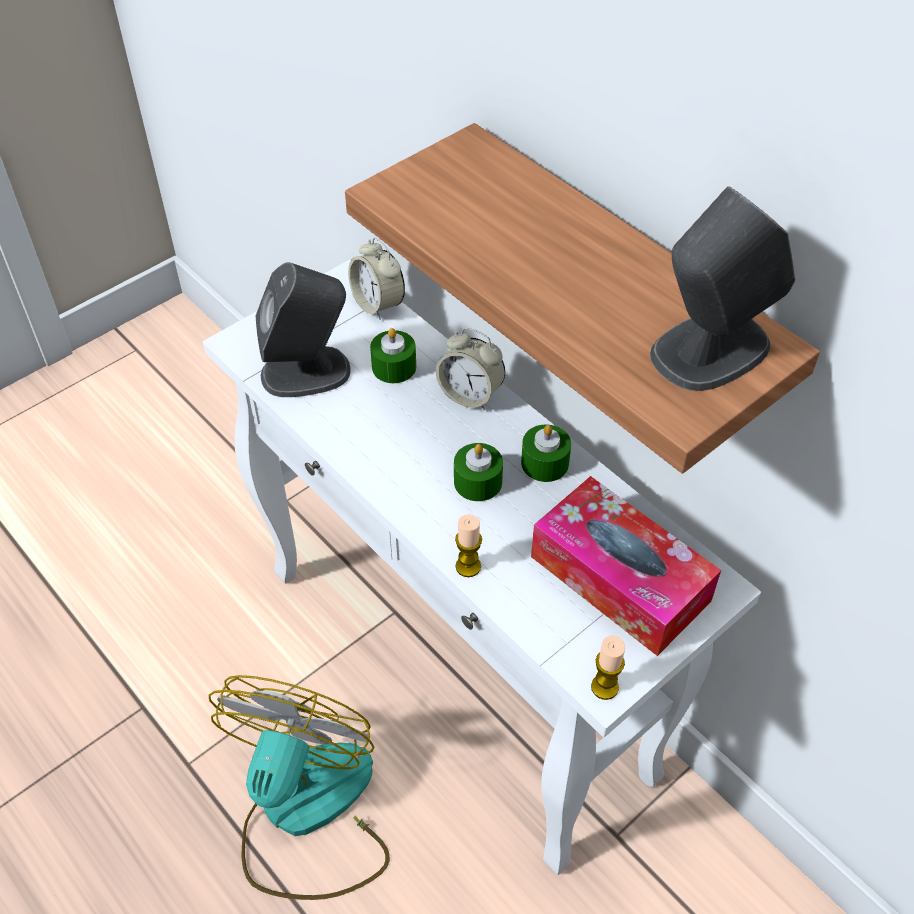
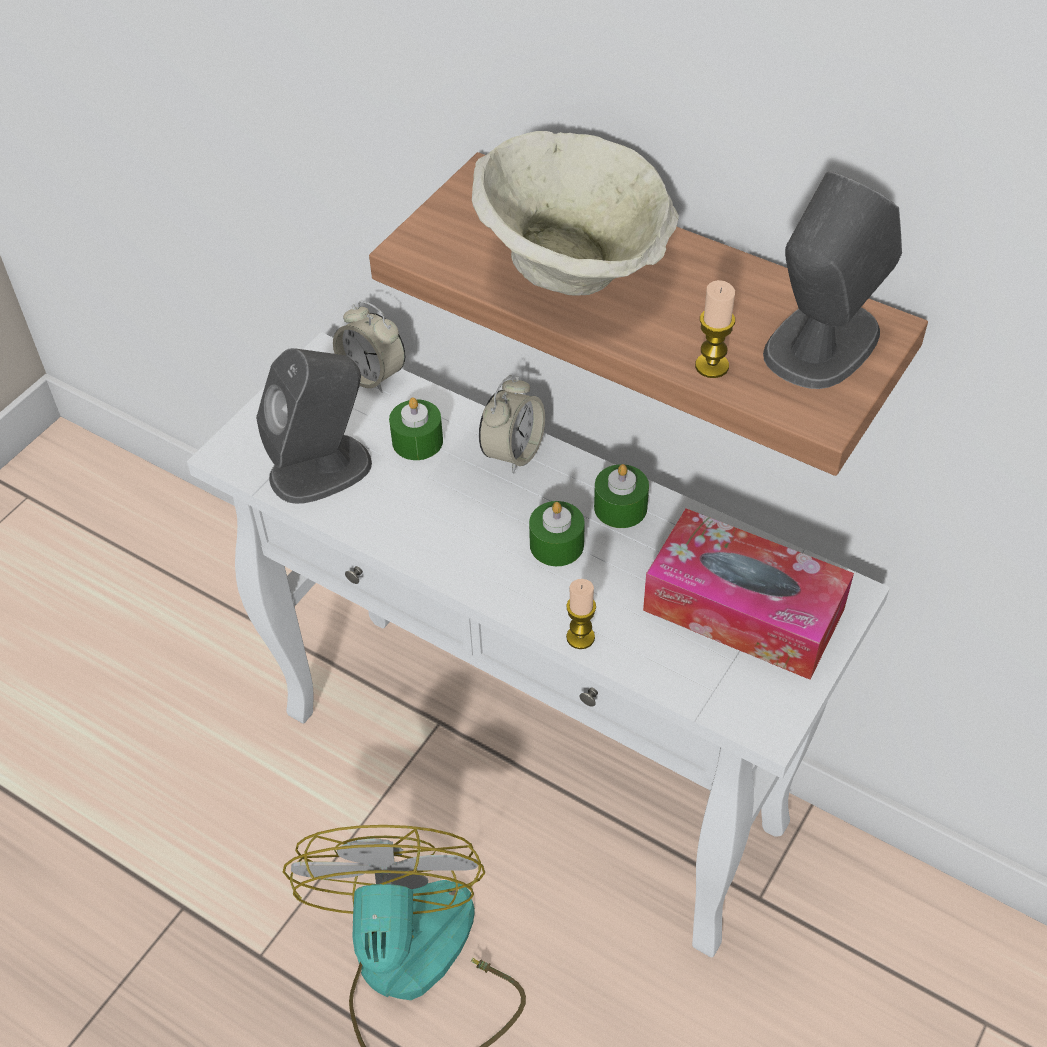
camera: 15 degrees left, 0 degrees up
alarm clock [436,328,505,410] -> alarm clock turned 75 degrees counterclockwise [479,375,545,473]
candle [591,636,625,700] -> candle moved to [695,280,735,378]
none -> beige bowl [472,131,679,295]

